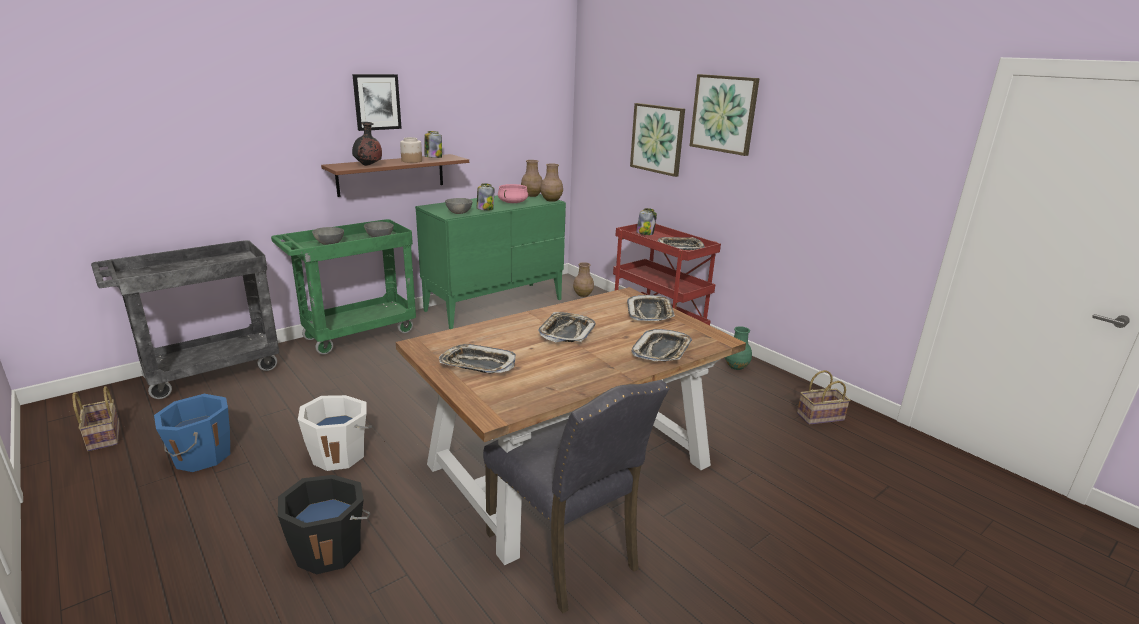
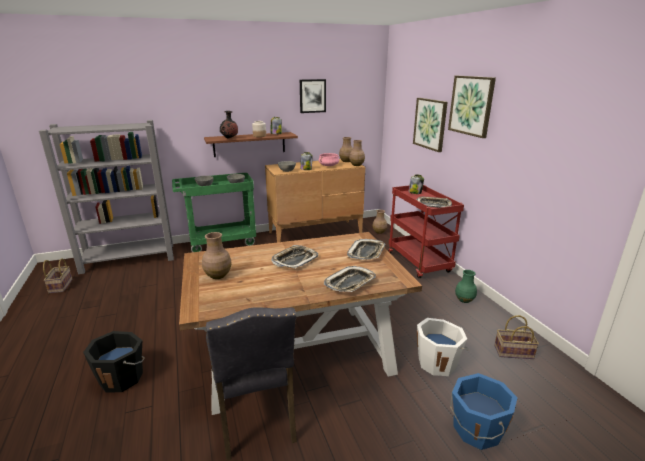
camera: 20 degrees right, 0 degrees up
grey cart [91,240,280,399] -> grey bookcase [39,120,174,274]
blue bucket [154,394,230,472] -> blue bucket moved to [450,373,518,450]
white bucket [298,395,372,471] -> white bucket moved to [417,318,469,376]
picture [352,74,402,131] -> picture moved to [300,79,326,113]
green cabinet [415,194,566,329] -> brown cabinet [265,159,365,242]
tray [439,344,516,373] -> brown vase [202,232,232,279]

